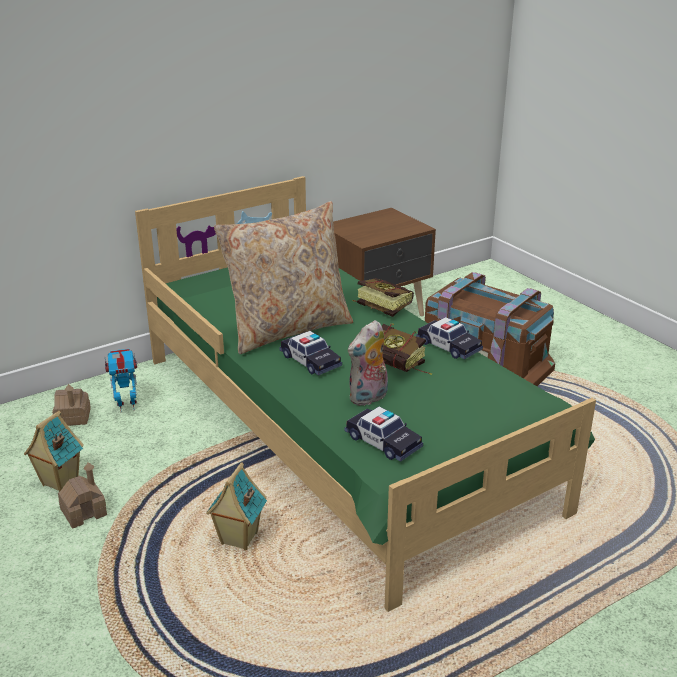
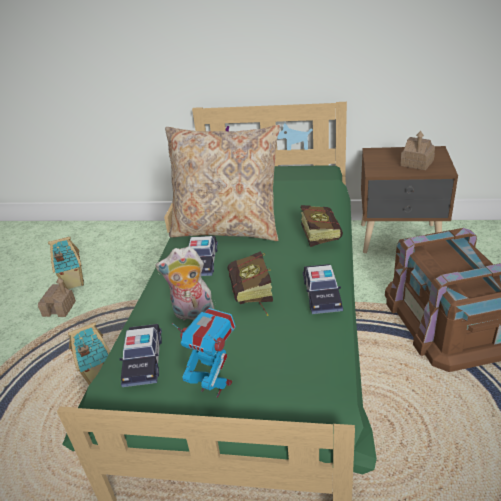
camera: 45 degrees right, 5 degrees up
toy house [52,384,91,426] -> toy house moved to [400,131,435,170]
toy robot [104,349,137,411] -> toy robot moved to [172,308,236,398]

